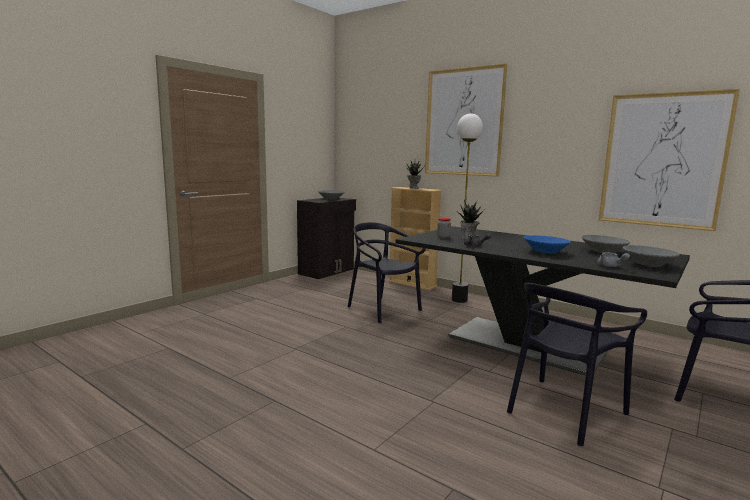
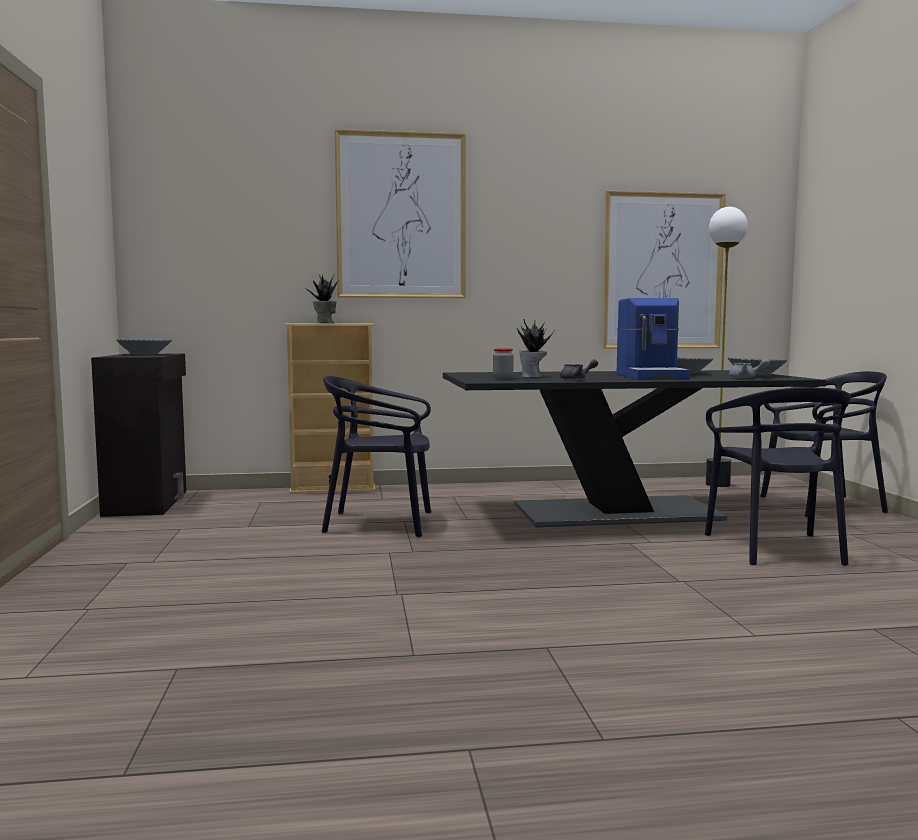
camera: 45 degrees left, 5 degrees down
floor lamp [452,113,483,303] -> floor lamp moved to [706,207,748,487]
blue bowl [524,235,571,254] -> coffee machine [617,298,690,380]

